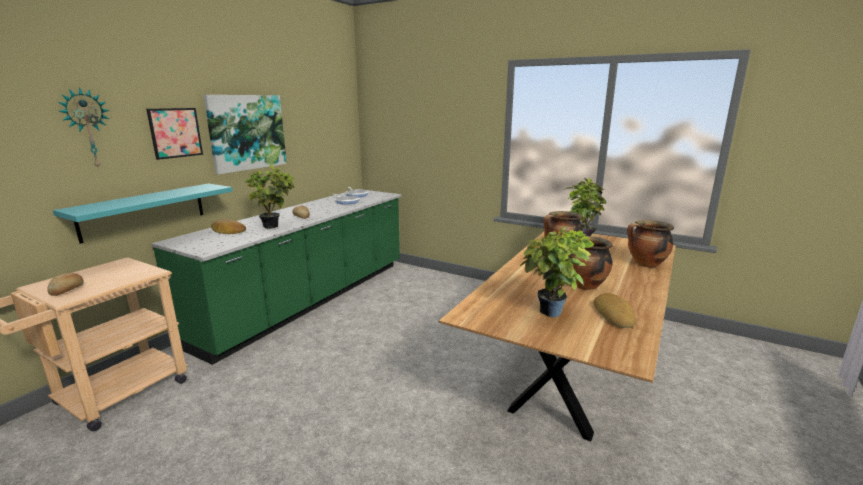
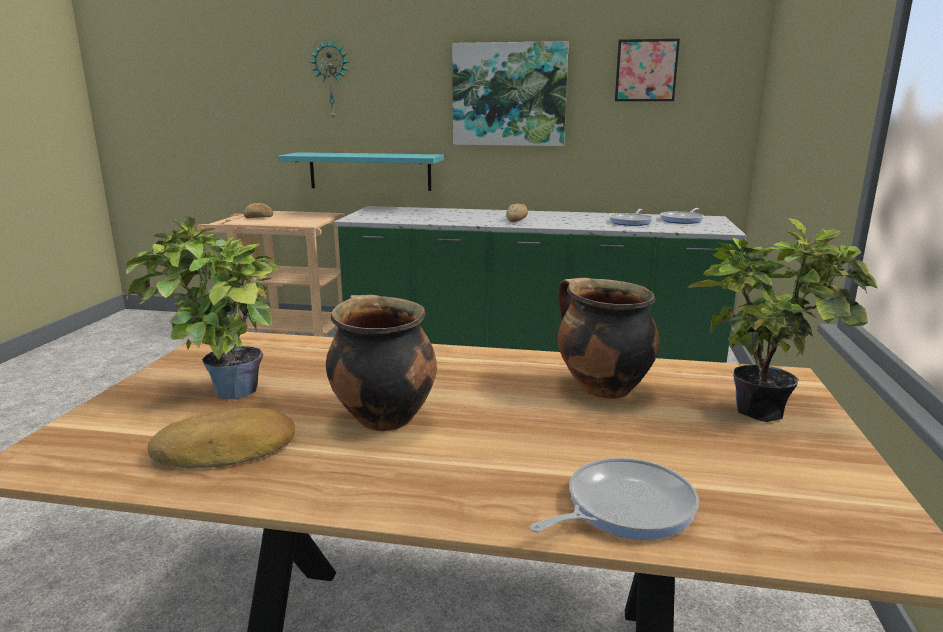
camera: 70 degrees right, 0 degrees up
picture [146,108,203,160] -> picture moved to [615,39,680,101]
bread [211,219,246,234] -> none
potted plant [243,165,295,229] -> none
cooking pot [627,220,674,267] -> frying pan [530,458,699,540]

